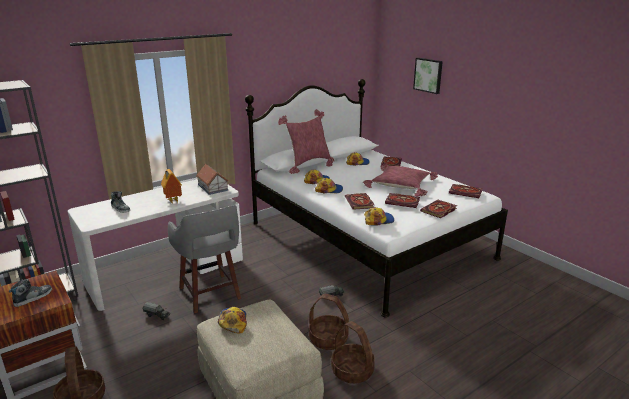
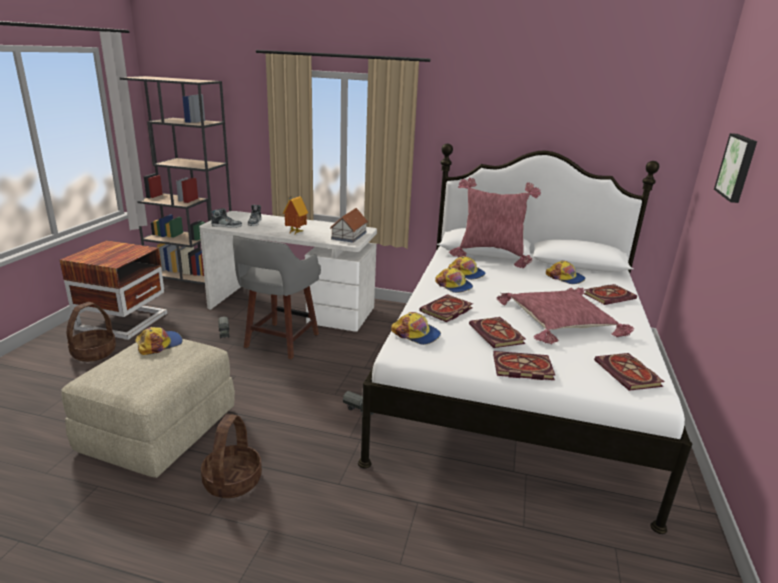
camera: 50 degrees right, 0 degrees up
shoe [9,279,52,307] -> shoe moved to [210,208,242,228]
basket [309,294,349,350] -> none

